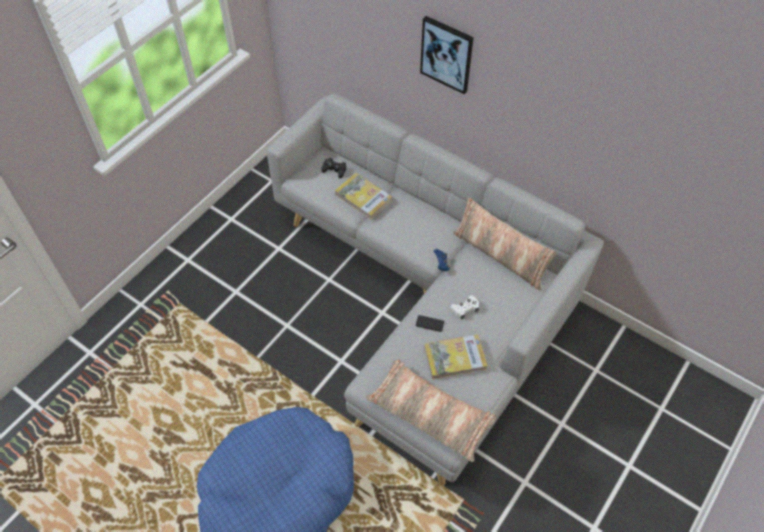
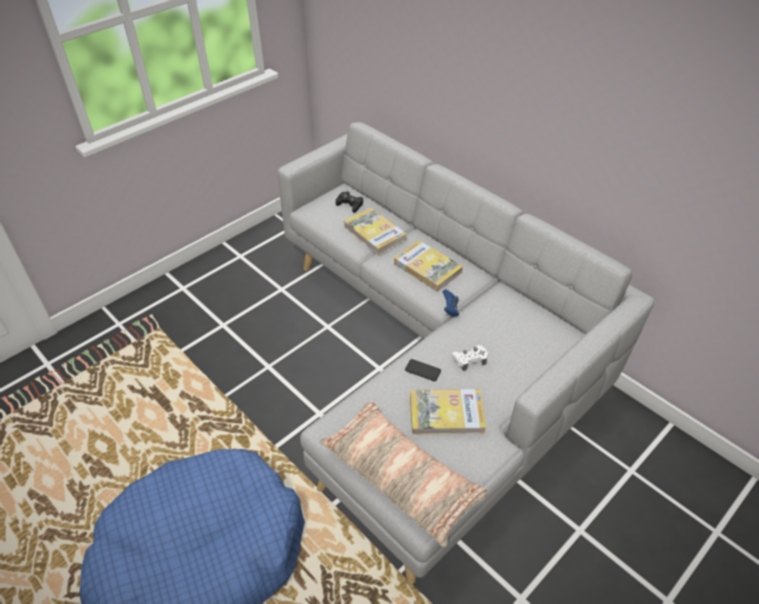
camera: 10 degrees right, 10 degrees down
picture [420,16,474,94] -> none
pillow [454,198,556,290] -> none
none -> book [394,240,463,291]

